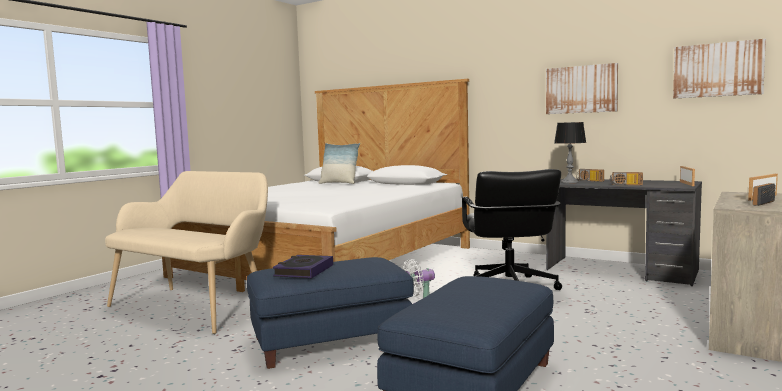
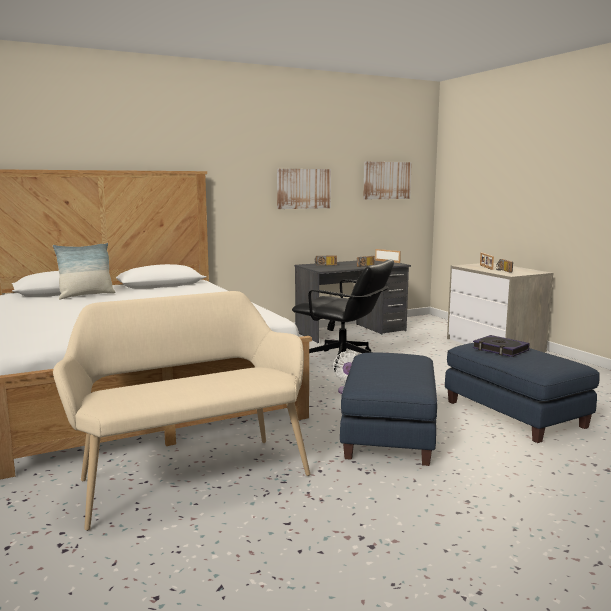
camera: 60 degrees left, 5 degrees up
book [273,255,333,278] -> book moved to [473,335,530,357]
table lamp [554,122,586,184] -> none

